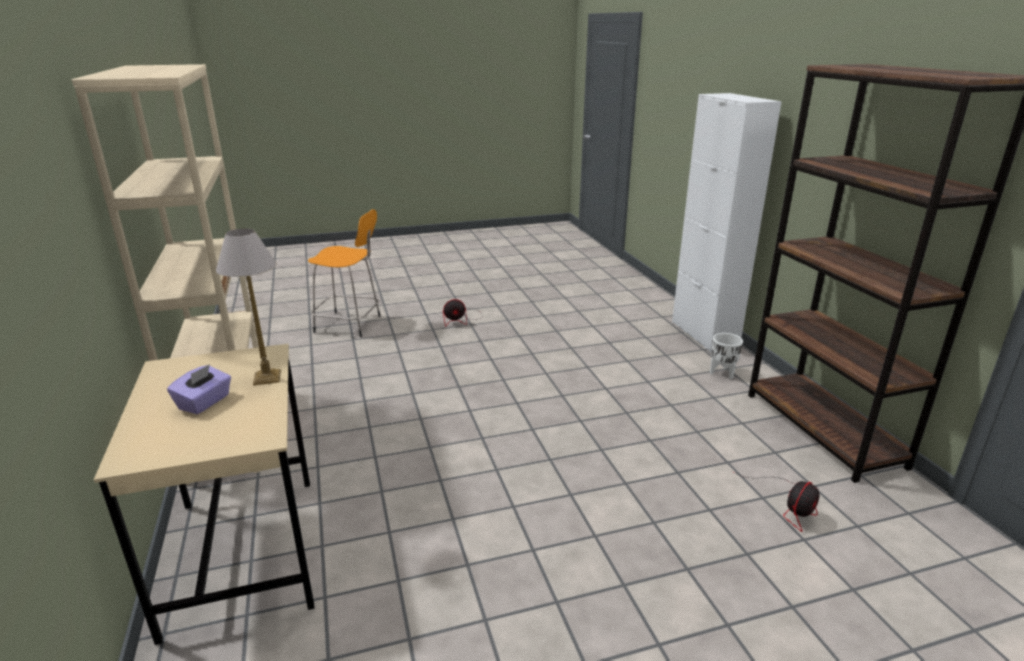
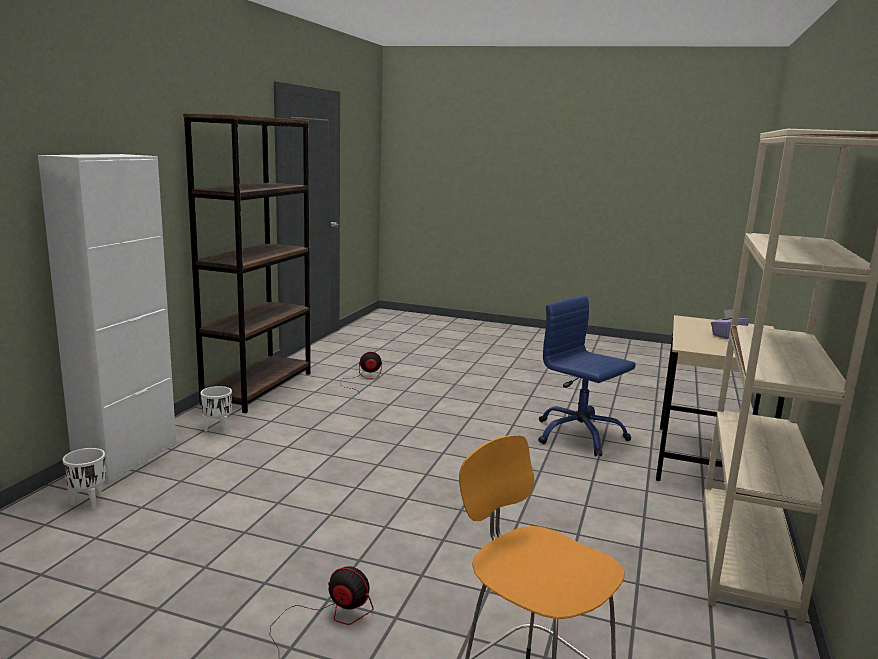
camera: 145 degrees left, 10 degrees down
table lamp [216,228,281,385] -> none
none -> white planter [62,448,106,510]
none -> blue office chair [538,296,636,457]

